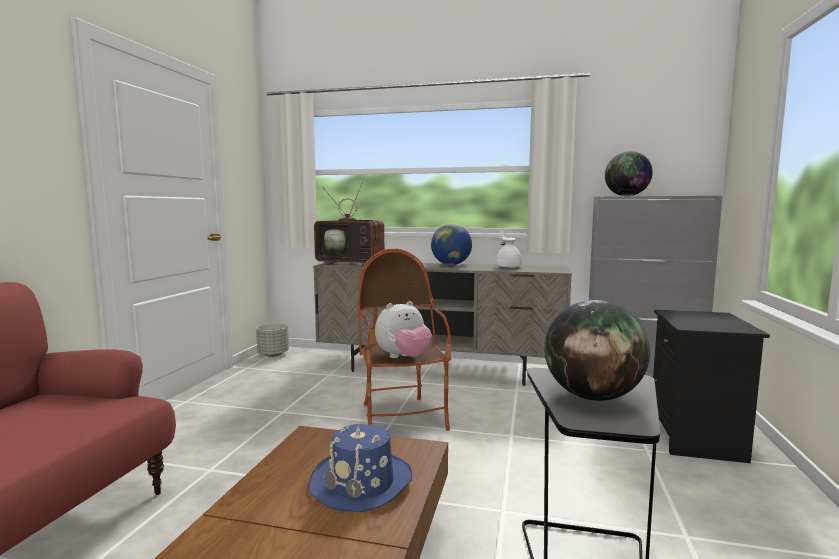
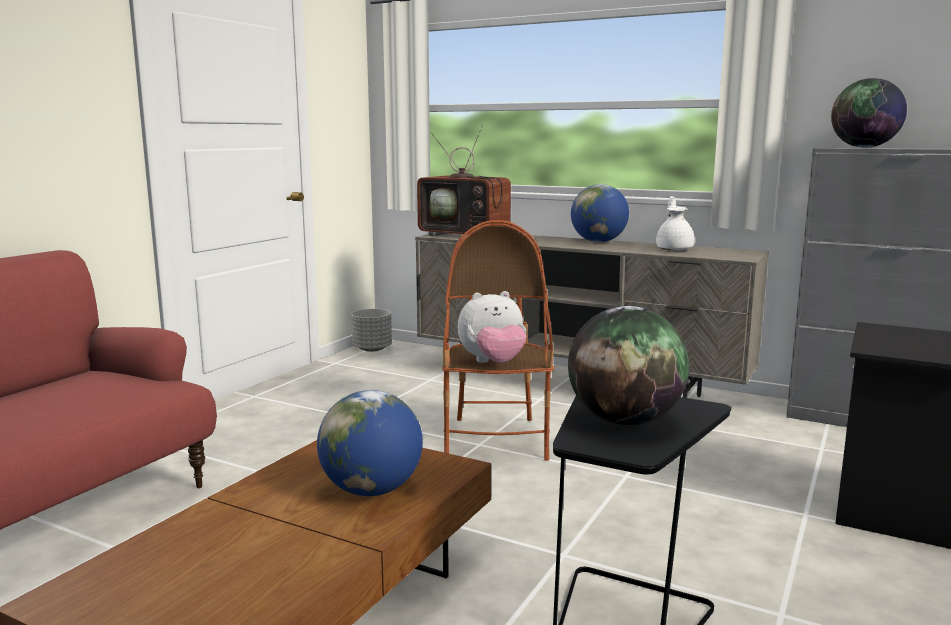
camera: 15 degrees right, 5 degrees up
blue hat [309,424,412,512] -> globe [317,390,423,496]

